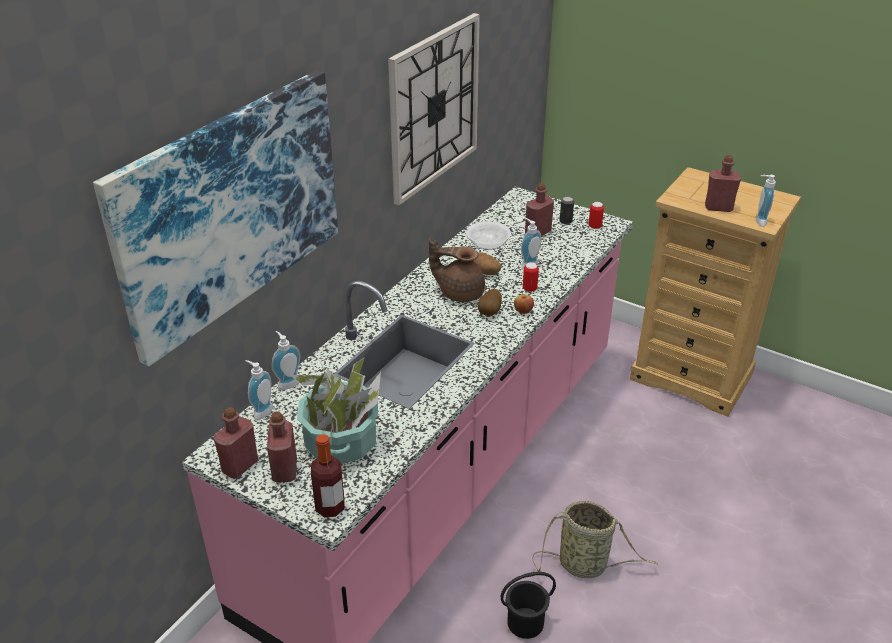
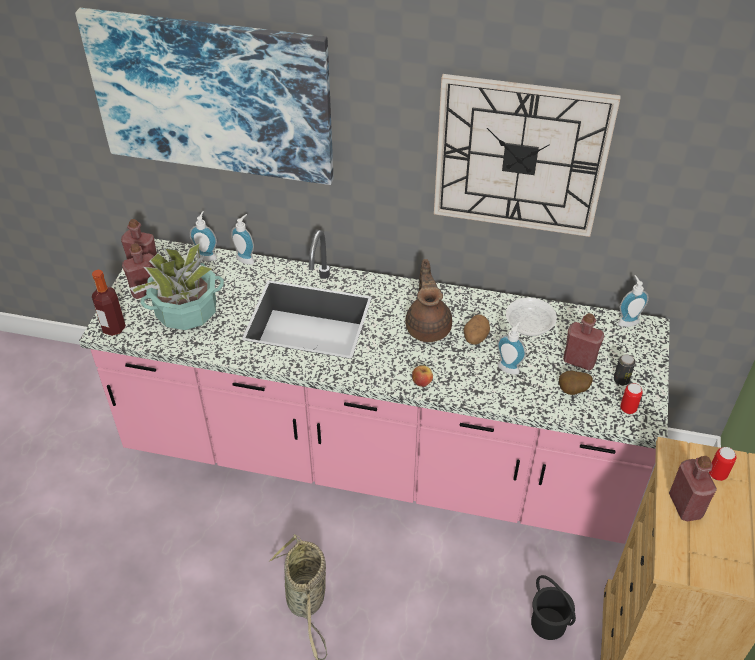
camera: 70 degrees right, 10 degrees up
potato [478,289,502,316] -> potato moved to [559,371,593,395]
black bucket [501,572,556,639] -> black bucket moved to [531,575,576,640]
can [523,262,539,292] -> can moved to [709,447,736,481]
soap dispenser [756,175,776,227] -> soap dispenser moved to [618,275,649,327]

